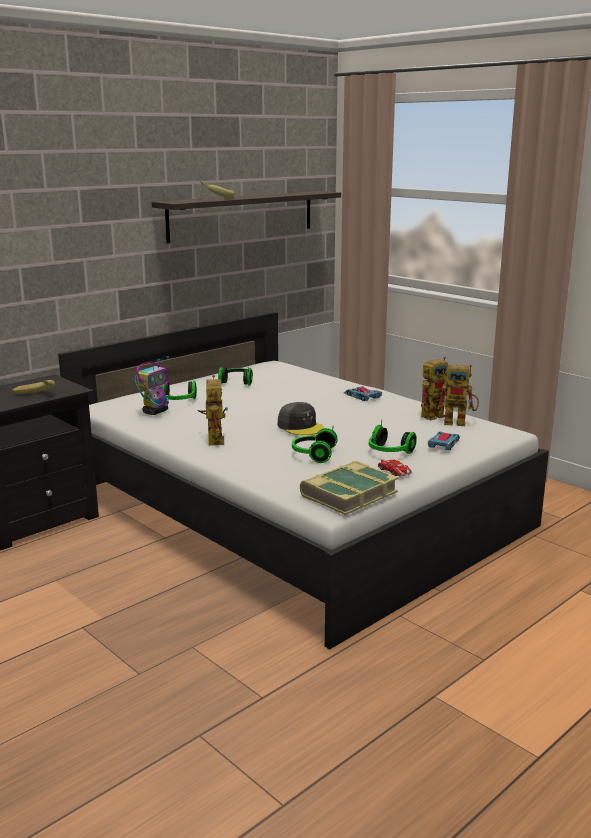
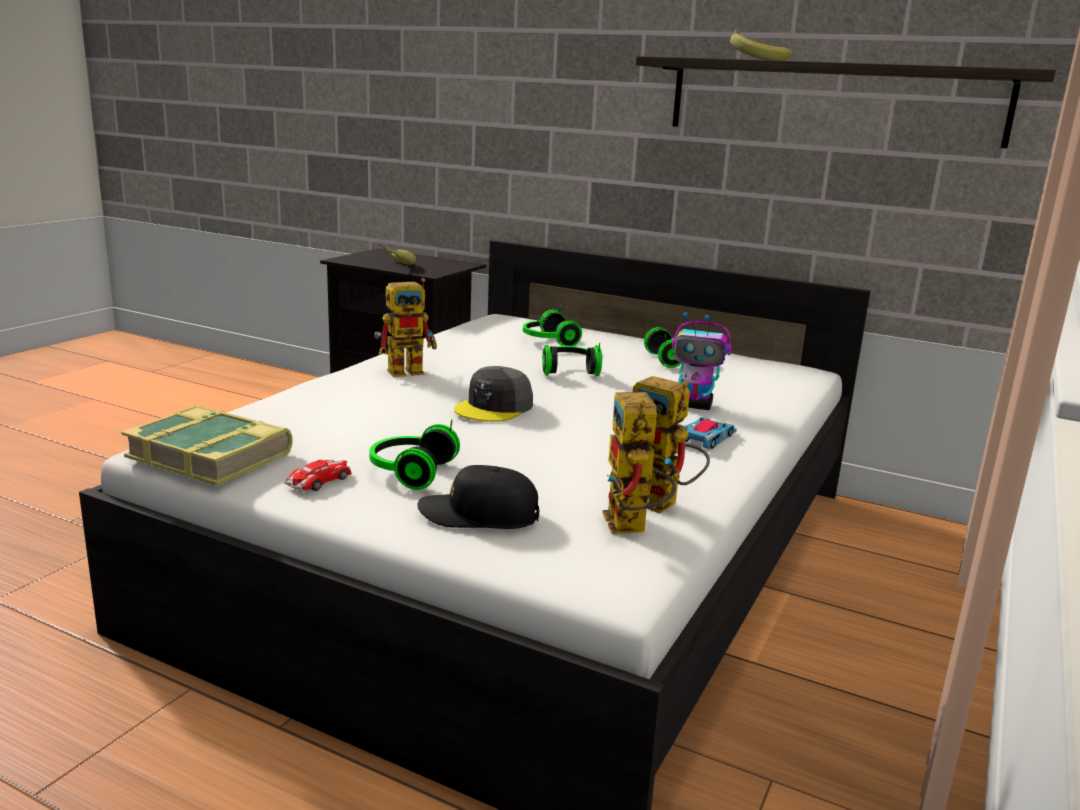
camera: 70 degrees right, 0 degrees up
toy robot [135,356,169,415] -> toy robot moved to [672,312,732,410]
headphones [292,425,338,463] -> headphones moved to [542,342,602,376]
toy car [428,431,460,450] -> black cap [417,465,539,529]

